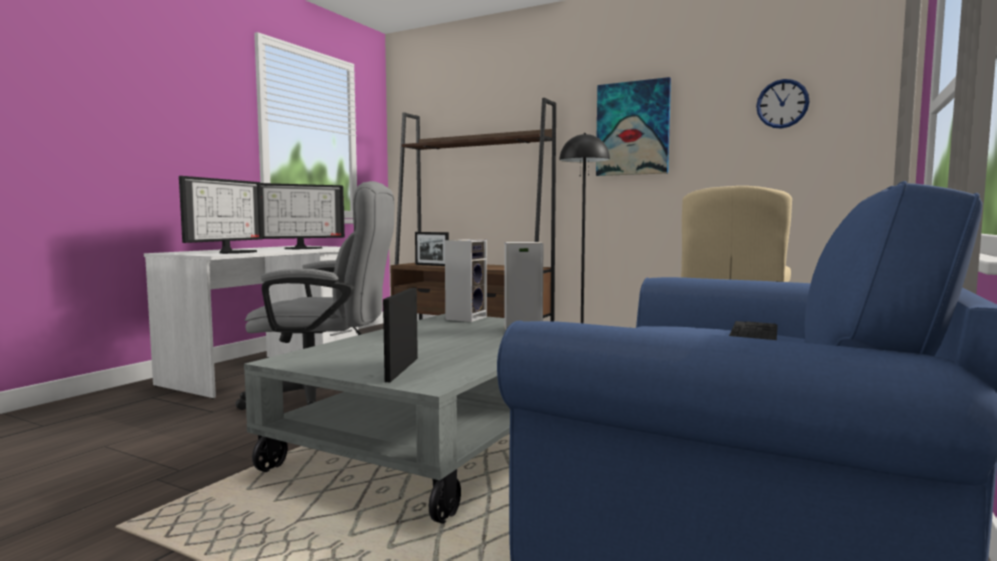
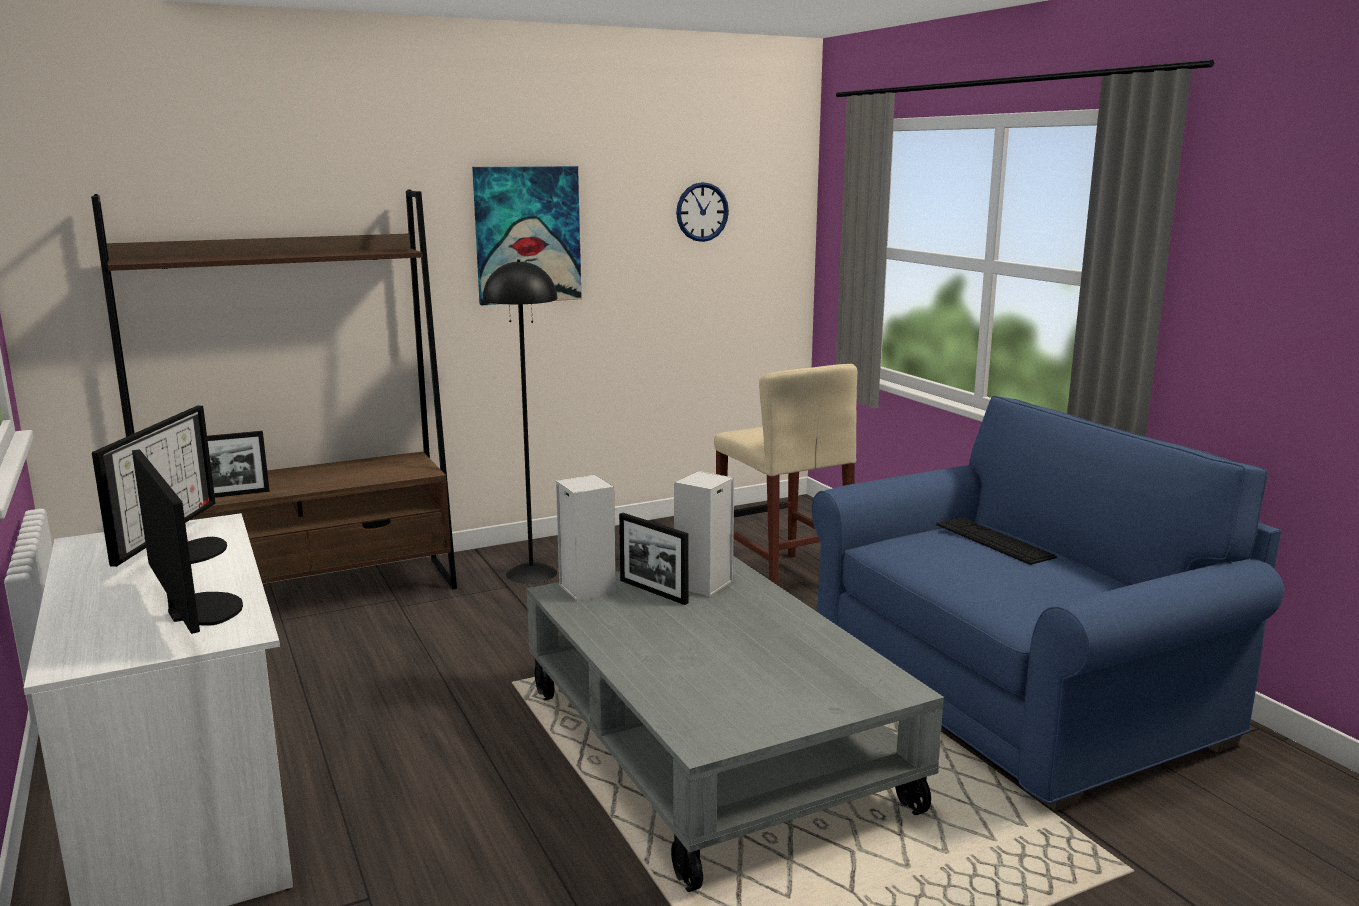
camera: 55 degrees left, 10 degrees up
grey office chair [235,181,394,410] -> none
picture frame [383,288,418,382] -> picture frame moved to [619,513,689,605]

